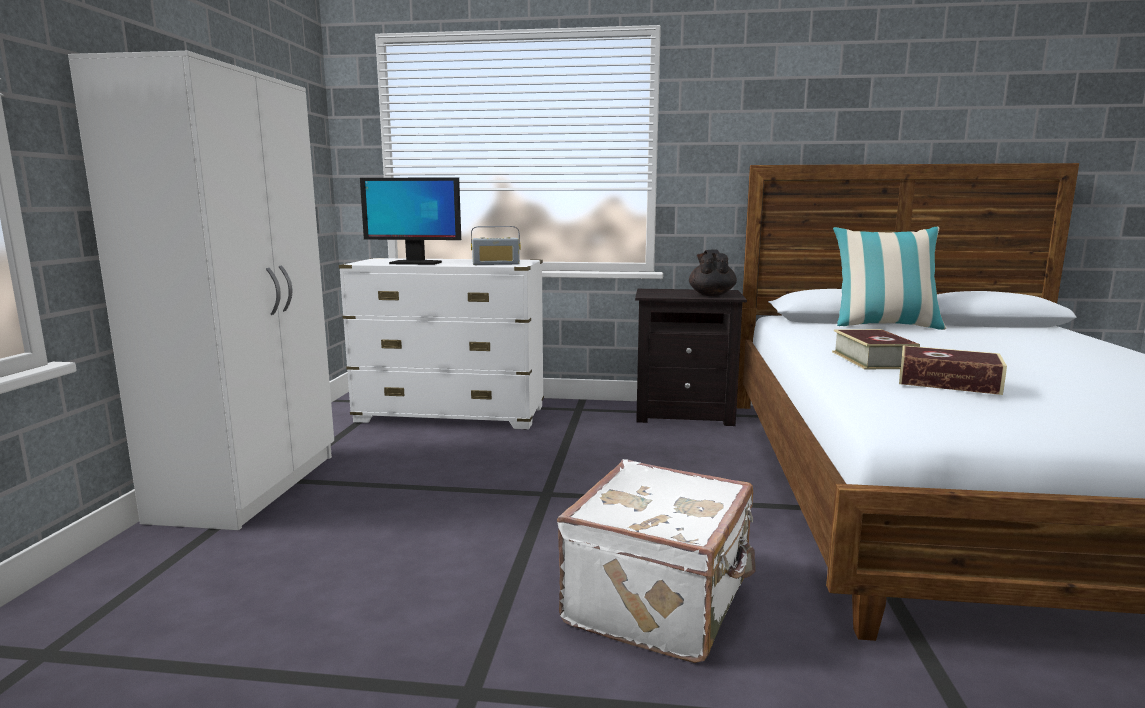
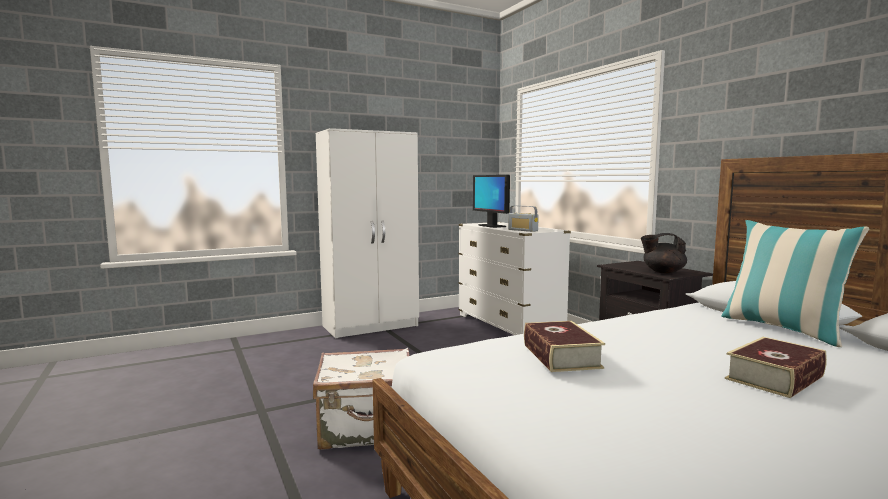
camera: 55 degrees right, 5 degrees down
black teapot [689,250,737,296] -> black teapot turned 135 degrees counterclockwise [641,233,687,274]
book [832,329,920,369] -> book moved to [725,337,827,398]

